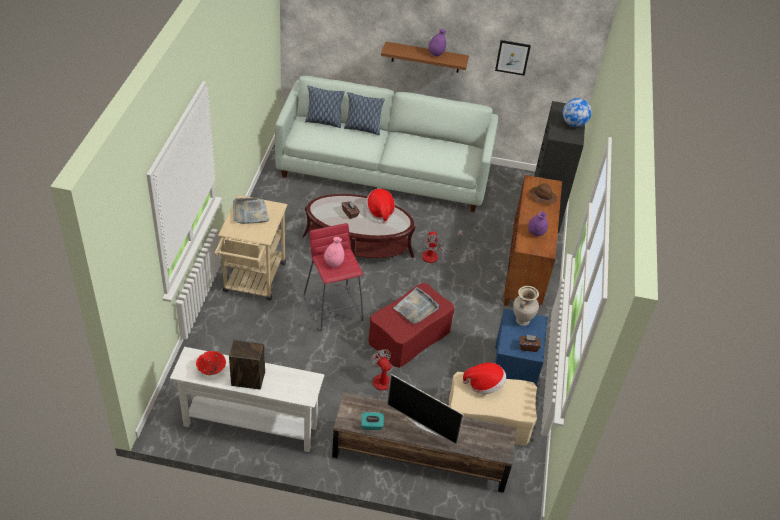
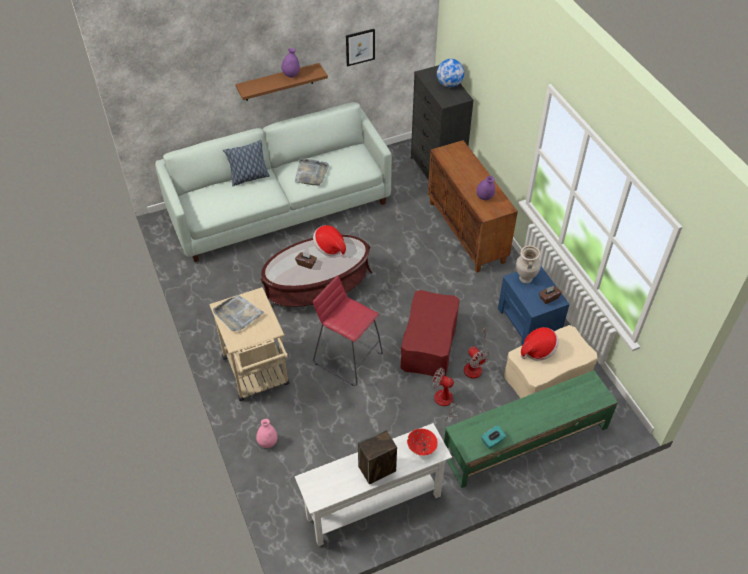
camera: 30 degrees left, 5 degrees up
red bowl [196,351,226,375] -> red bowl moved to [407,429,438,455]
pillow [305,86,345,128] -> none
pink vase [324,237,344,267] -> pink vase moved to [256,419,277,448]
brown tv stand [332,392,516,493] -> green tv stand [444,370,618,488]
television [387,374,464,445] -> none
grey tray [394,287,439,324] -> grey tray moved to [295,158,329,185]
fan [422,230,463,263] -> fan moved to [464,327,490,379]
brown hat [529,184,557,204] -> none

